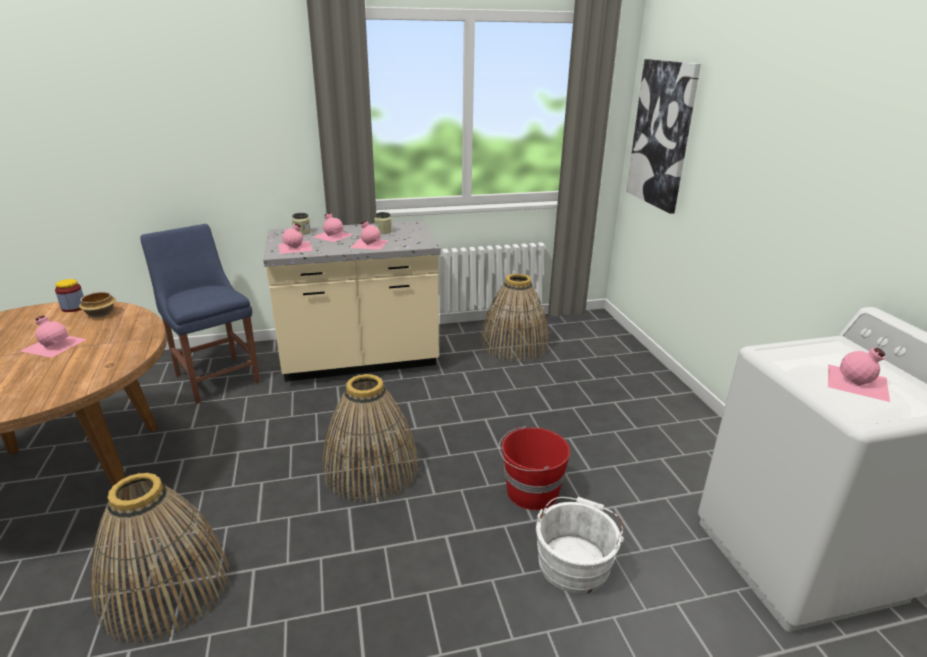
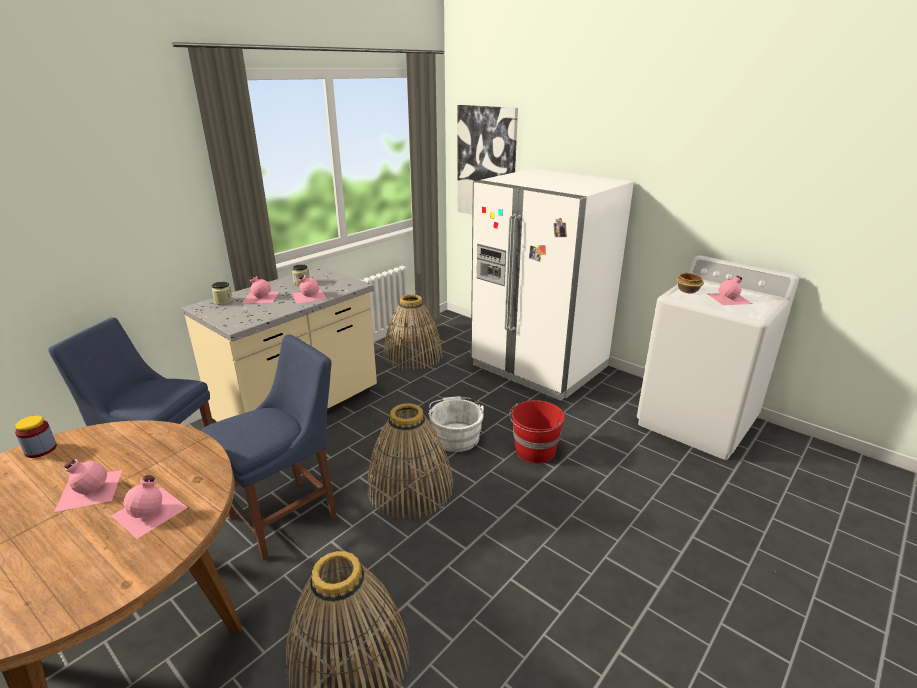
camera: 35 degrees left, 0 degrees up
bowl [79,292,116,318] -> bowl moved to [676,273,704,293]
pink bottle [278,223,313,254] -> pink bottle moved to [111,475,188,539]
white bucket [536,497,624,594] -> white bucket moved to [428,396,484,452]
none -> blue chair [201,335,337,560]
none -> white fridge [471,168,634,401]

